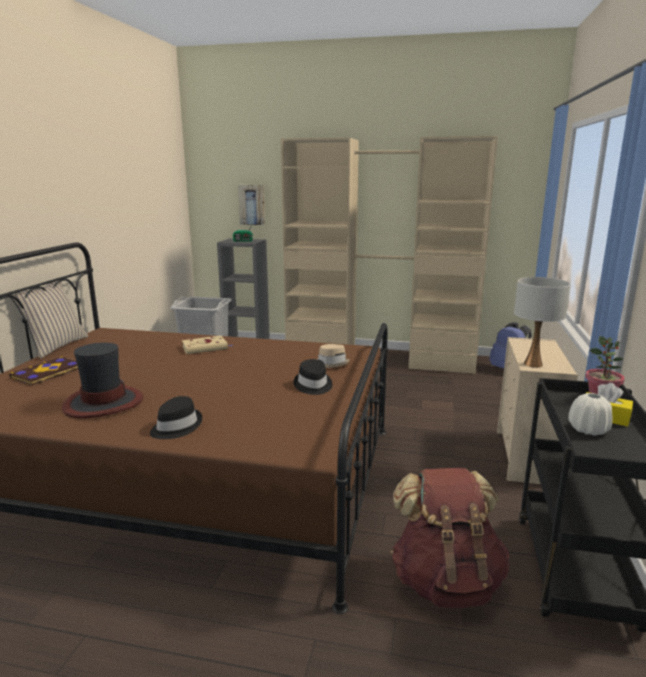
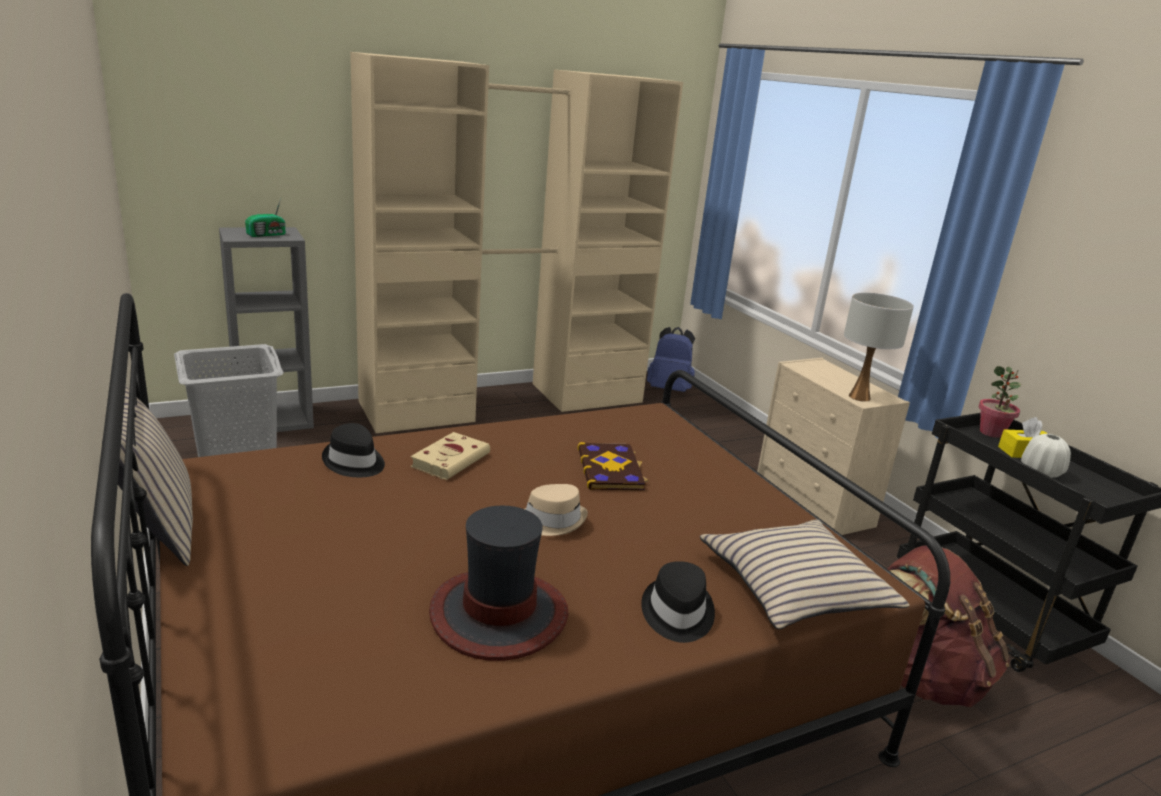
camera: 40 degrees left, 5 degrees up
book [9,357,78,386] -> book moved to [577,442,649,491]
picture [238,185,265,225] -> none
black hat [294,359,332,395] -> black hat moved to [322,423,385,477]
beige hat [318,344,350,368] -> beige hat moved to [525,484,588,536]
none -> beige pillow [700,519,910,629]

